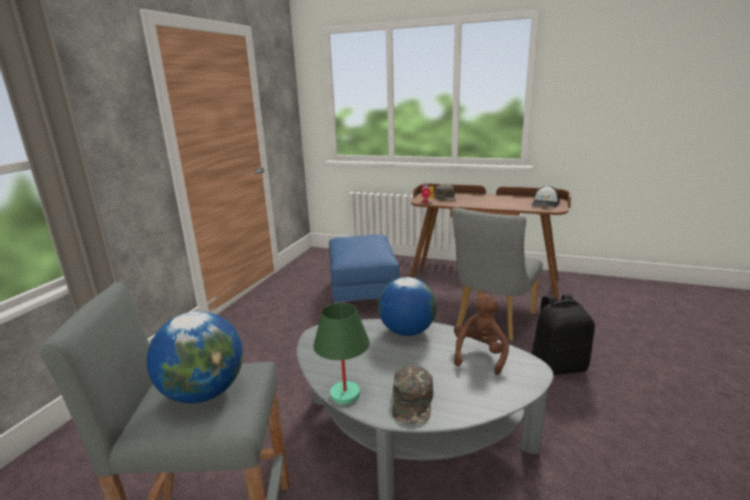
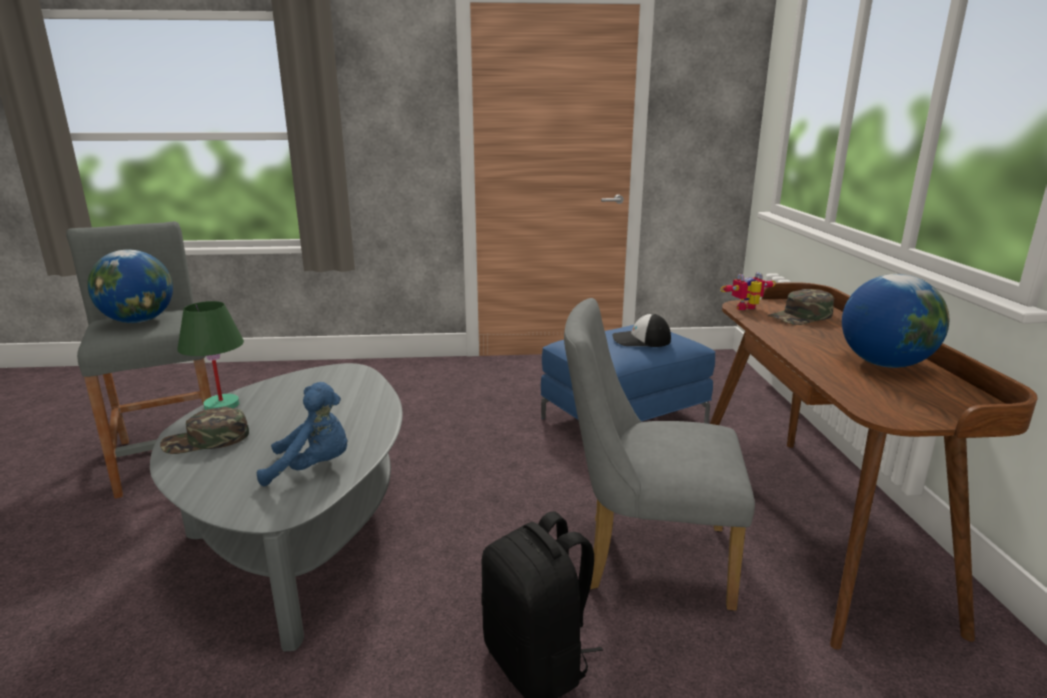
camera: 65 degrees right, 0 degrees up
globe [378,277,437,336] -> globe moved to [842,274,950,368]
brown plush toy [454,293,509,375] -> blue plush toy [256,382,347,487]
cap [531,186,560,208] -> cap moved to [613,314,671,347]

